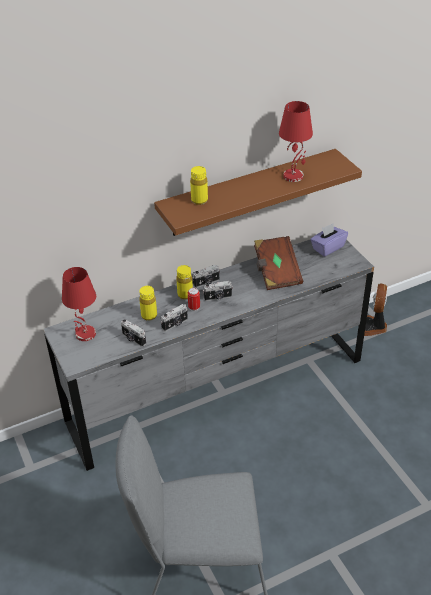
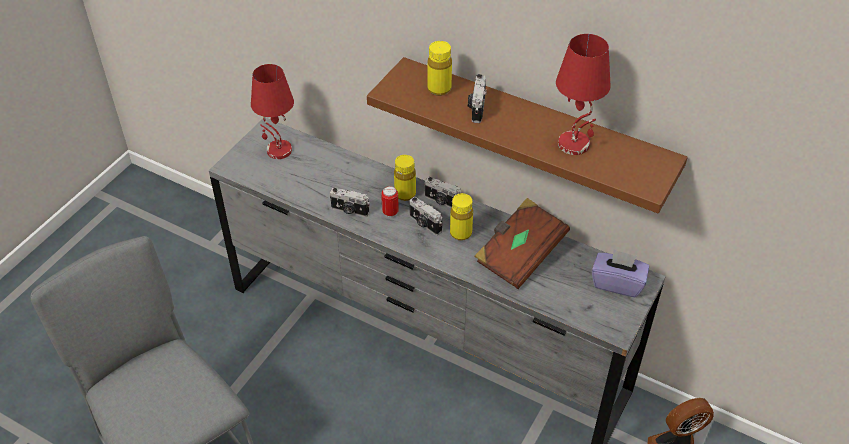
camera: 55 degrees right, 5 degrees up
camera [121,319,146,347] -> camera moved to [468,74,487,123]
yellow bottle [139,286,157,321] -> yellow bottle moved to [450,193,473,241]

